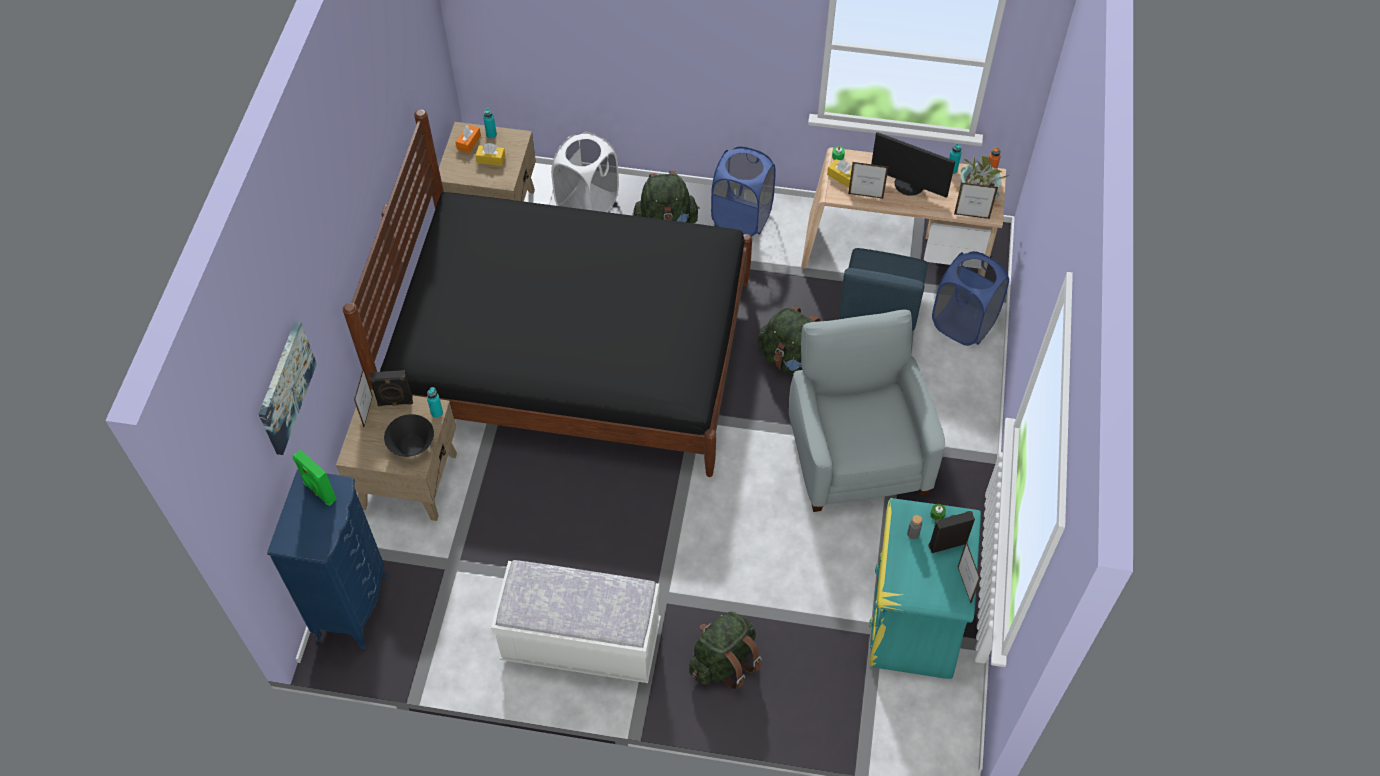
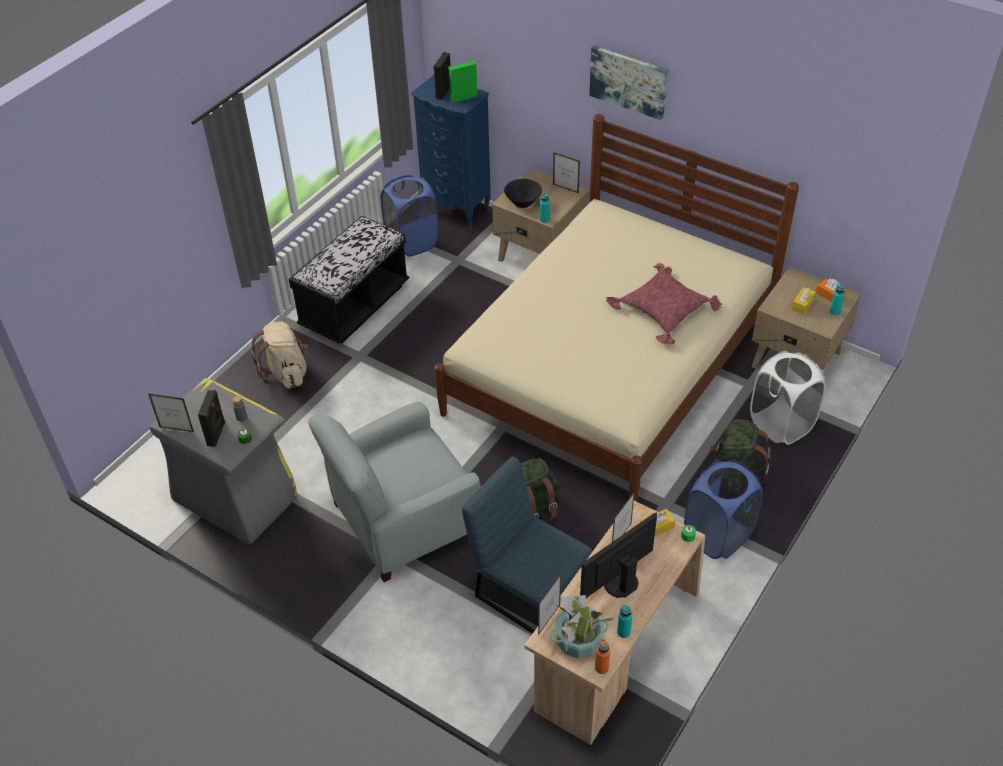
camera: 115 degrees right, 10 degrees down
picture [259,321,317,455] -> picture moved to [589,46,668,120]
black bed [343,109,752,477] -> beige bed [434,114,799,501]
black speaker [369,370,413,406] -> black speaker moved to [433,52,451,100]
white bench [491,560,661,683] -> black bench [289,216,409,344]
green backpack [689,611,762,690] -> beige backpack [251,321,308,389]
grey armchair [789,310,945,512] -> grey armchair turned 135 degrees clockwise [308,402,481,582]
turquoise nightstand [869,498,981,679] -> grey nightstand [149,378,297,544]
blue laundry basket [932,251,1009,346] -> blue laundry basket moved to [381,175,439,256]
none -> red pillow [606,263,723,345]

